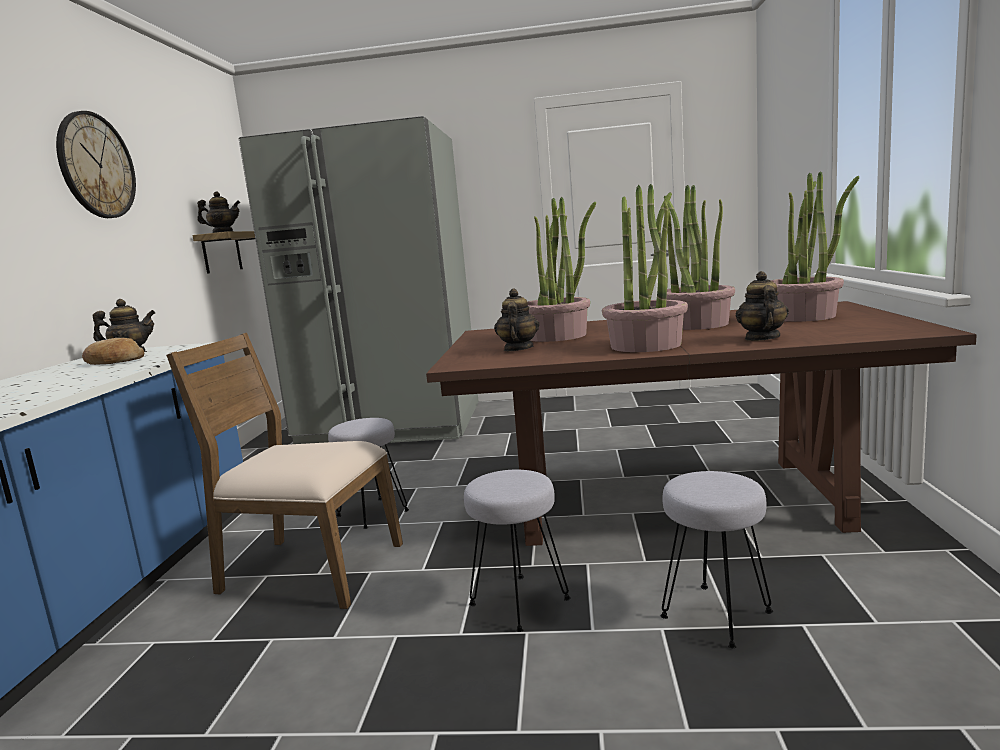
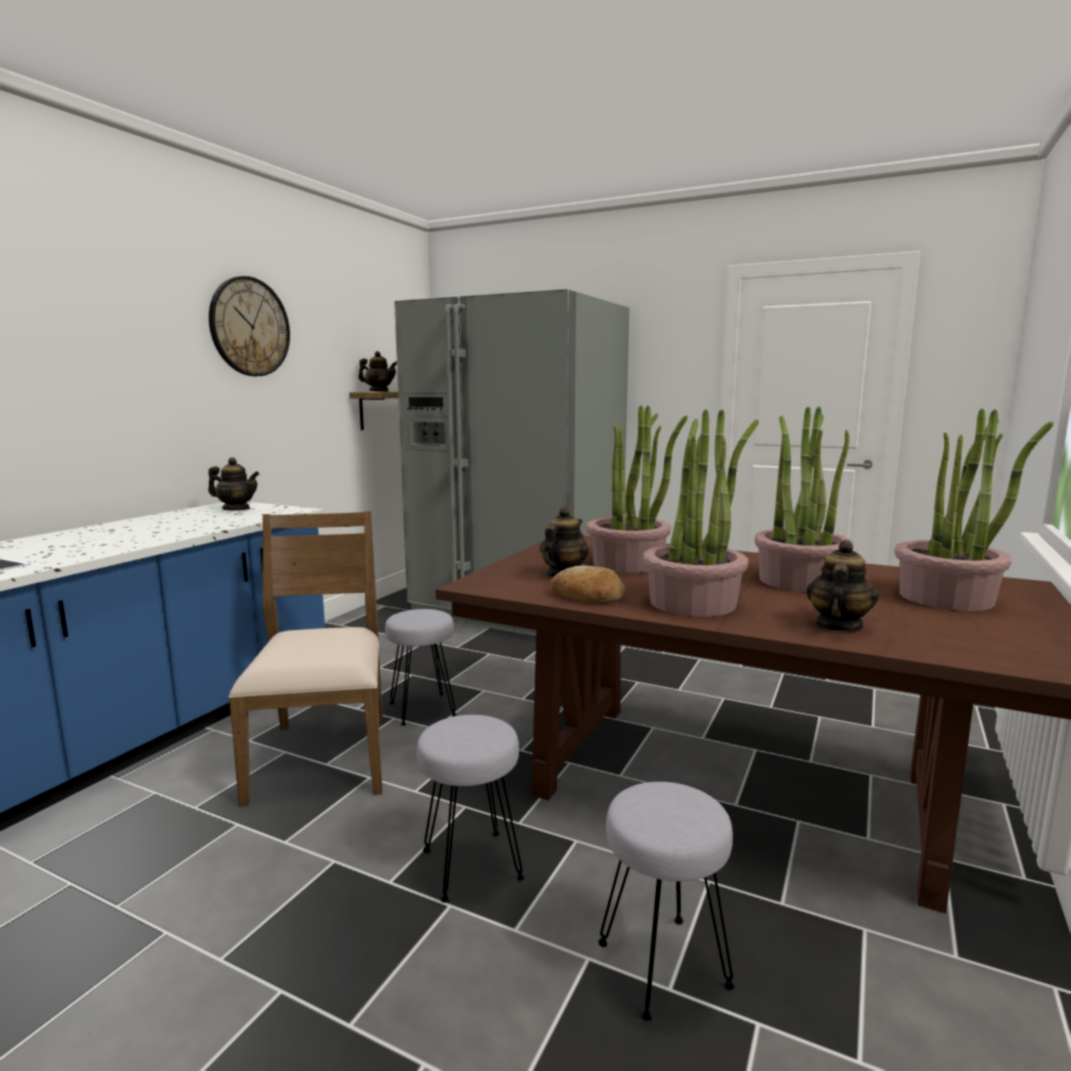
camera: 20 degrees right, 0 degrees up
bread [82,338,144,365] -> bread moved to [551,565,626,602]
brown chair [166,333,403,609] -> brown chair turned 45 degrees clockwise [229,511,383,807]

